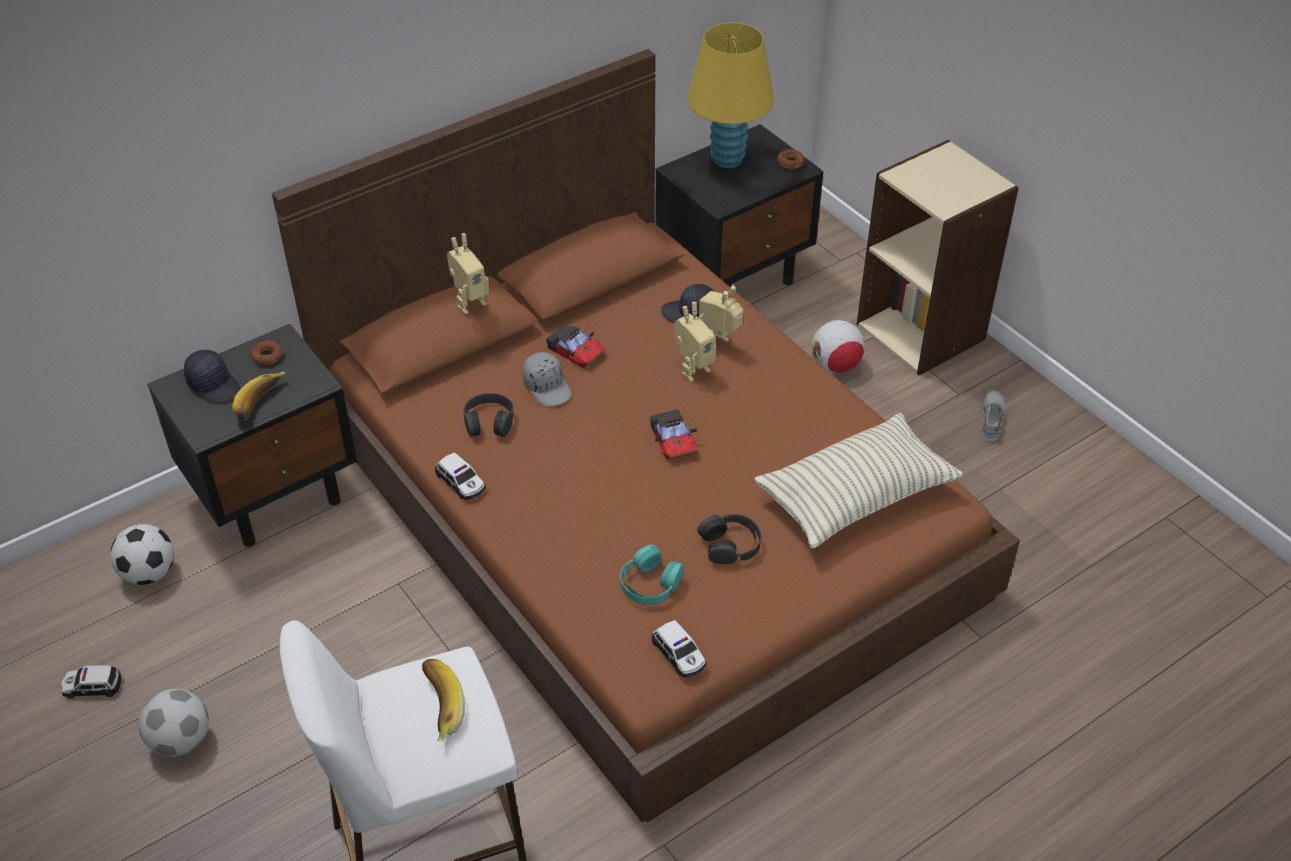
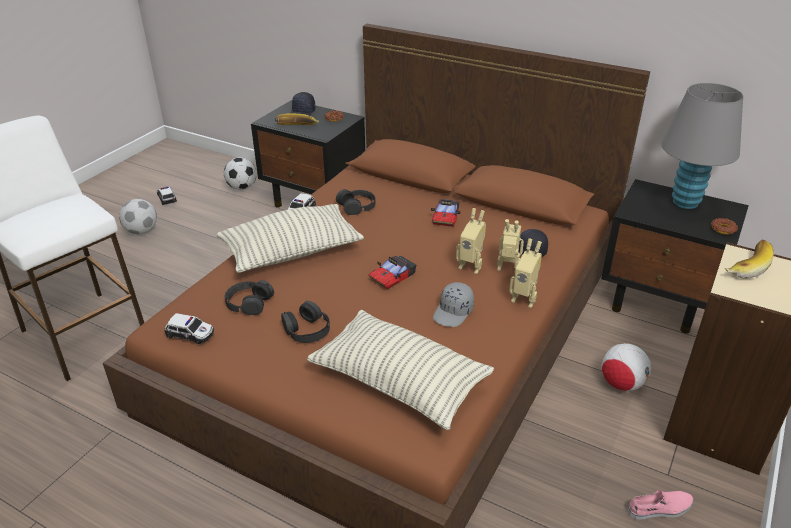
camera: 65 degrees right, 10 degrees down
banana [422,659,465,741] -> banana moved to [725,239,774,279]
toy robot [447,233,489,314] -> toy robot moved to [509,238,542,308]
grey cap [523,352,571,406] -> grey cap moved to [433,282,474,327]
turquoise headphones [620,545,684,605] -> black headphones [225,280,274,315]
toy car [652,620,707,677] -> toy car turned 105 degrees counterclockwise [164,313,214,344]
yellow table lamp [687,22,774,168] -> grey table lamp [661,83,743,209]
grey shoe [982,390,1006,441] -> pink shoe [627,490,693,520]
none -> pillow [217,204,364,273]

